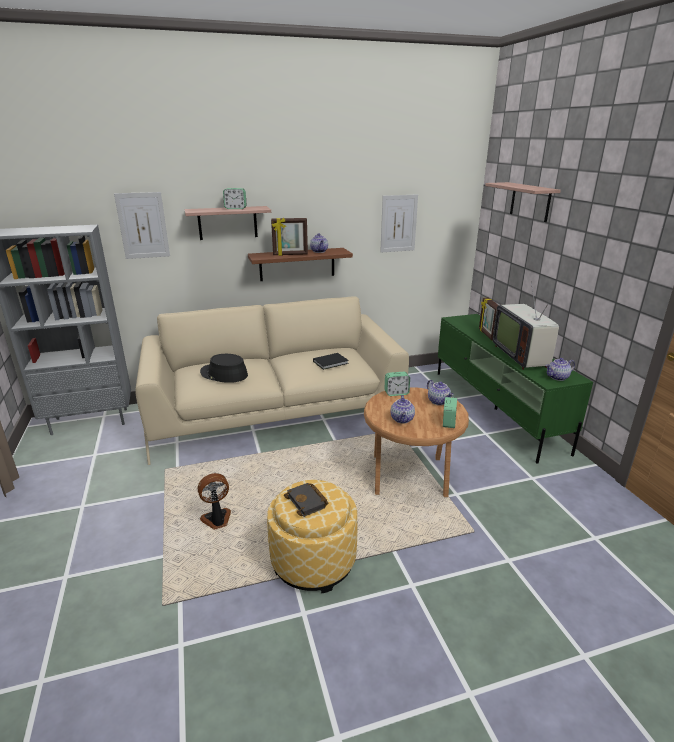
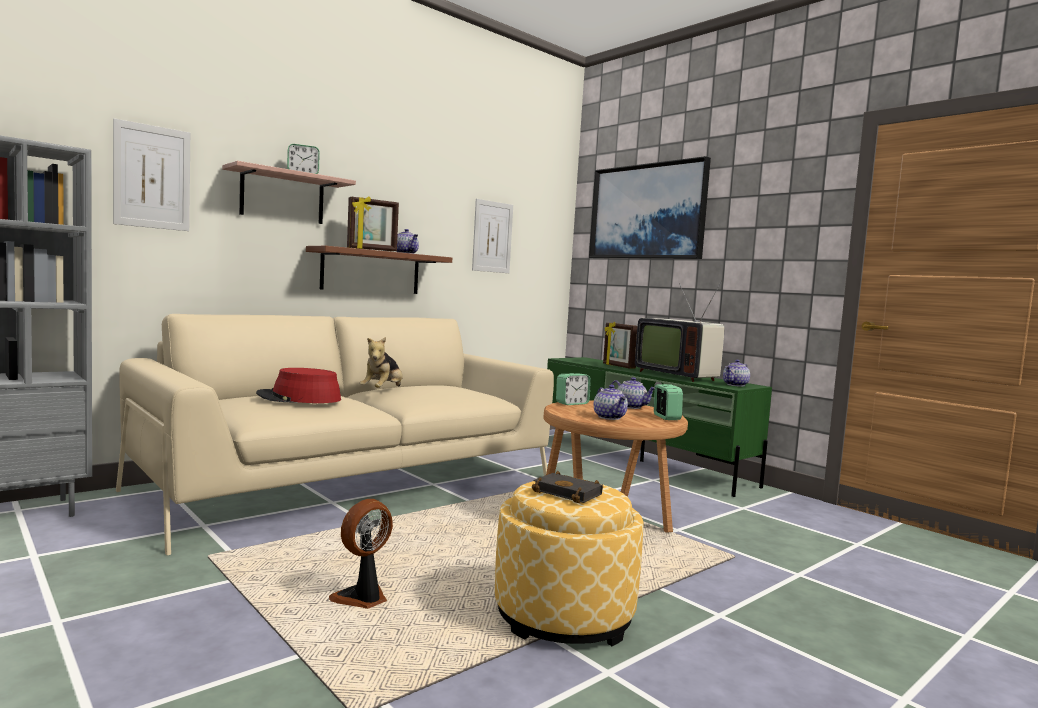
camera: 25 degrees left, 20 degrees down
black hat [200,354,248,383] -> red hat [256,368,341,403]
black book [313,353,349,370] -> none
shelf [485,182,561,222] -> picture [589,156,711,259]
none -> plush toy [359,337,403,388]

